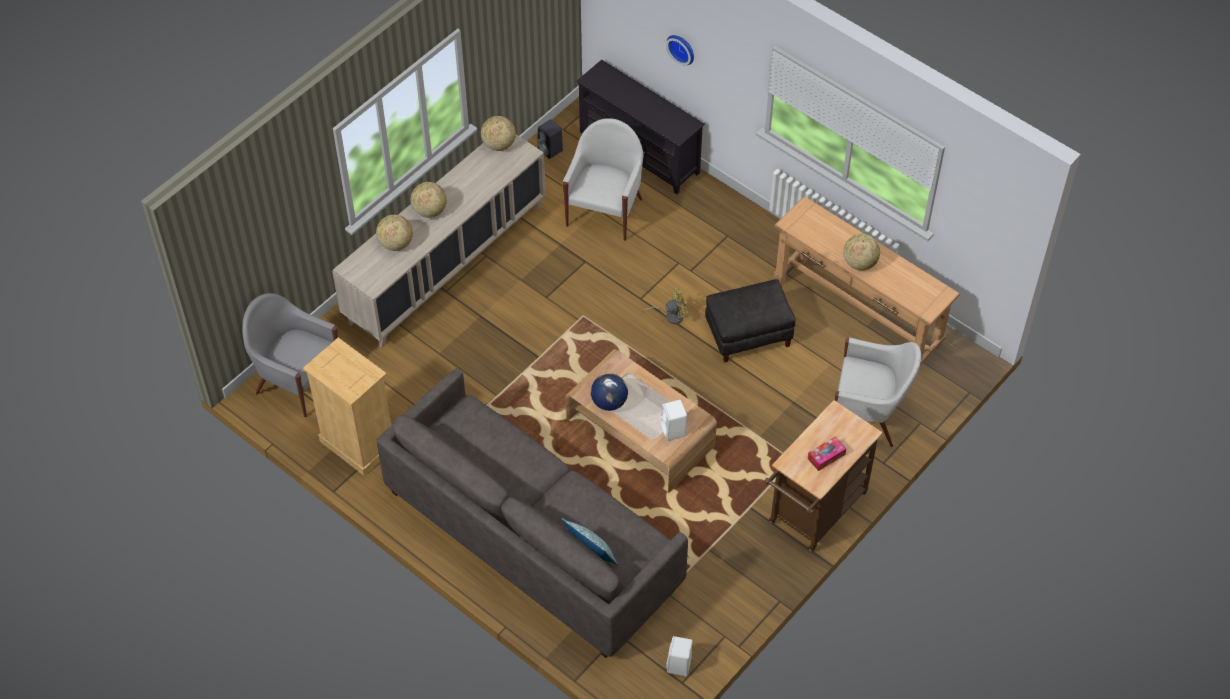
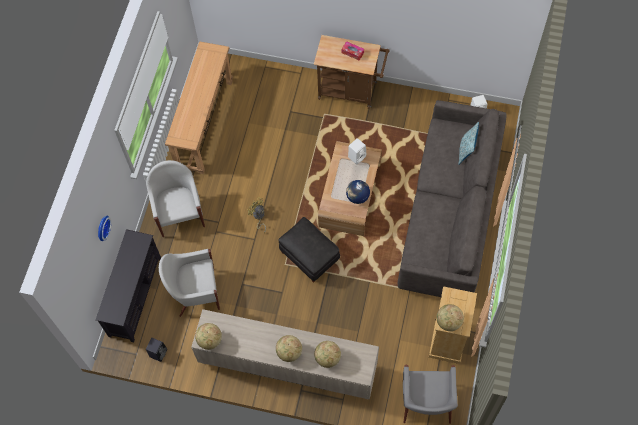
camera: 115 degrees left, 10 degrees up
black ottoman [705,279,796,363] -> black ottoman moved to [278,217,340,283]
white armchair [835,337,921,447] -> white armchair moved to [146,160,205,237]
globe [843,234,880,271] -> globe moved to [436,304,464,331]

